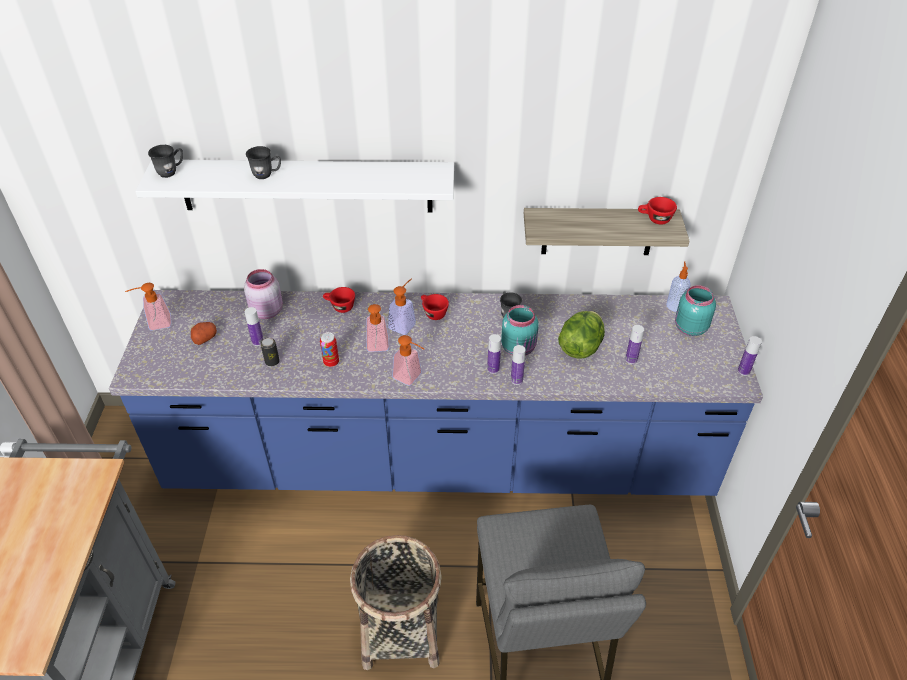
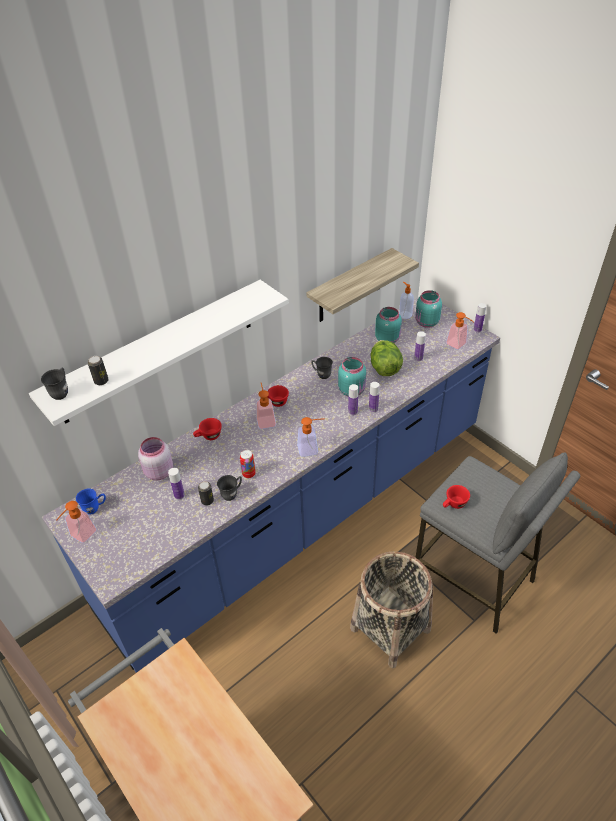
camera: 40 degrees left, 0 degrees up
potato [191,322,217,345] -> none
grey mug [246,146,281,179] -> grey mug moved to [217,475,242,501]
soap dispenser [366,304,389,352] -> soap dispenser moved to [446,312,474,350]
red cup [638,197,677,225] -> red cup moved to [443,485,470,509]
none -> blue mug [76,489,106,515]
none -> can [87,356,109,385]
none -> turquoise jar [375,307,402,343]

